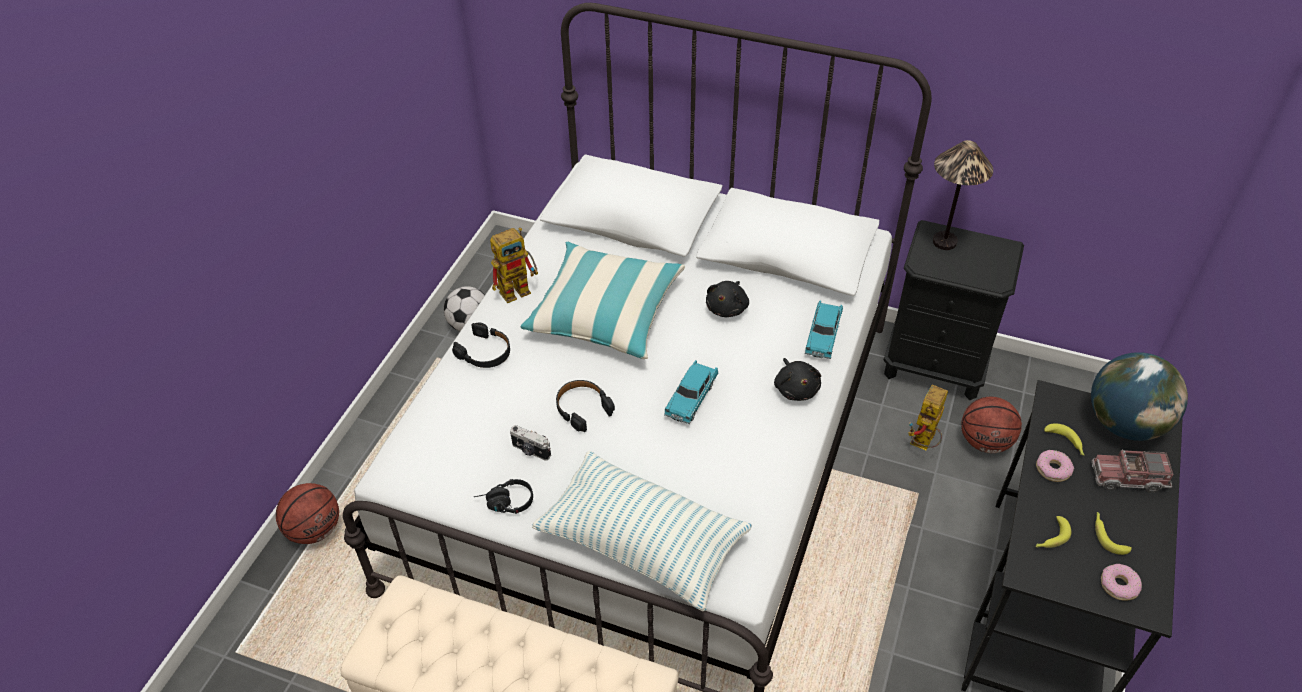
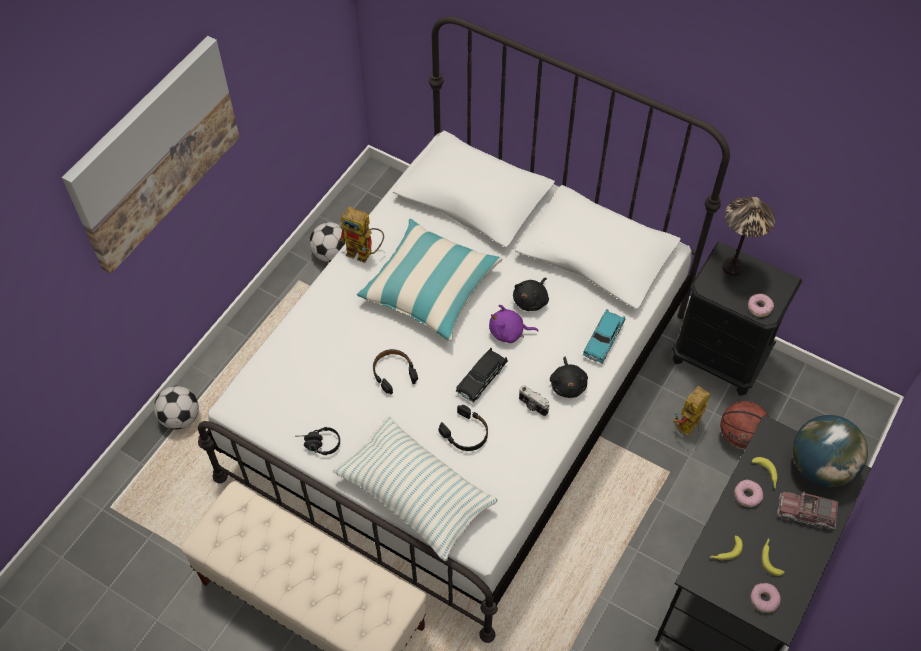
camera: 10 degrees right, 10 degrees up
basketball [276,483,339,544] -> football [154,386,199,429]
black headphones [452,322,510,368] -> black headphones moved to [438,405,488,451]
toy robot [490,227,538,303] -> toy robot turned 45 degrees clockwise [339,207,384,263]
camera [510,425,551,461] -> camera moved to [519,385,549,416]
turquoise toy car [664,360,719,424] -> black toy car [456,348,508,403]
none -> picture [62,36,240,274]
none -> purple plush toy [489,305,539,343]
none -> donut [748,294,774,317]

